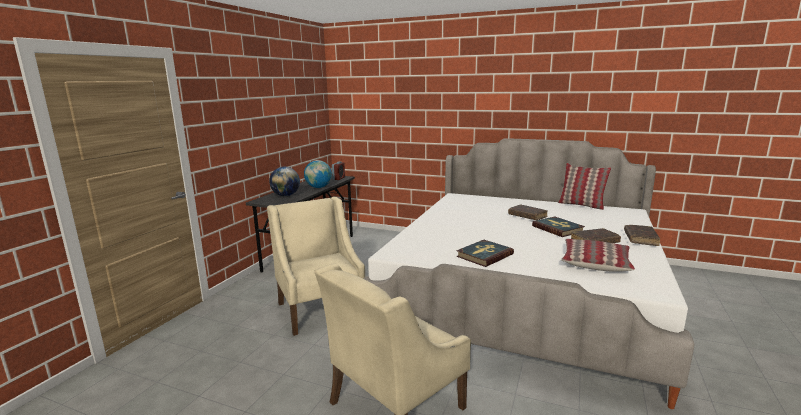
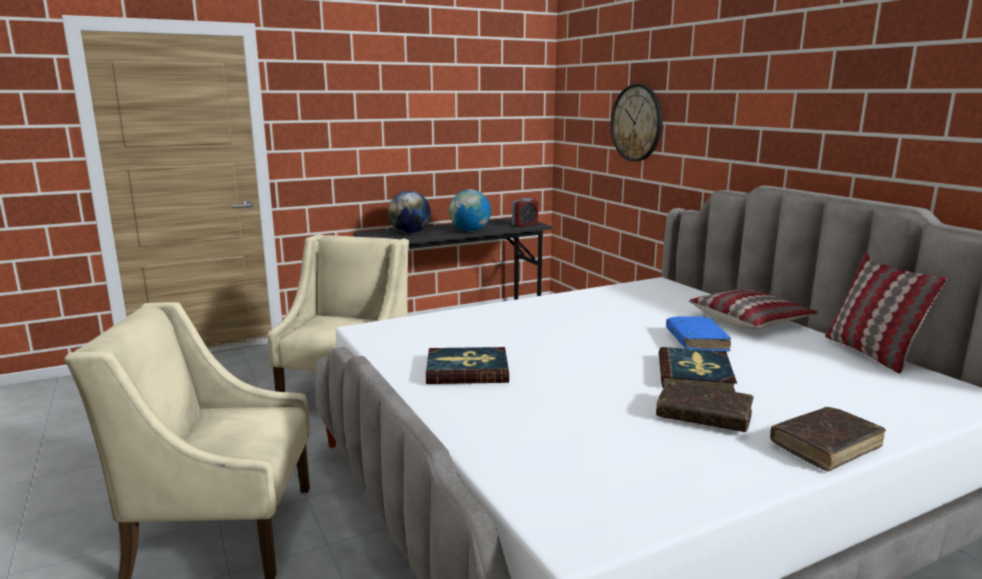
camera: 40 degrees right, 0 degrees up
brown book [508,204,548,220] -> blue book [666,316,731,351]
pillow [561,239,635,271] -> pillow moved to [689,289,818,330]
none -> wall clock [611,84,662,161]

